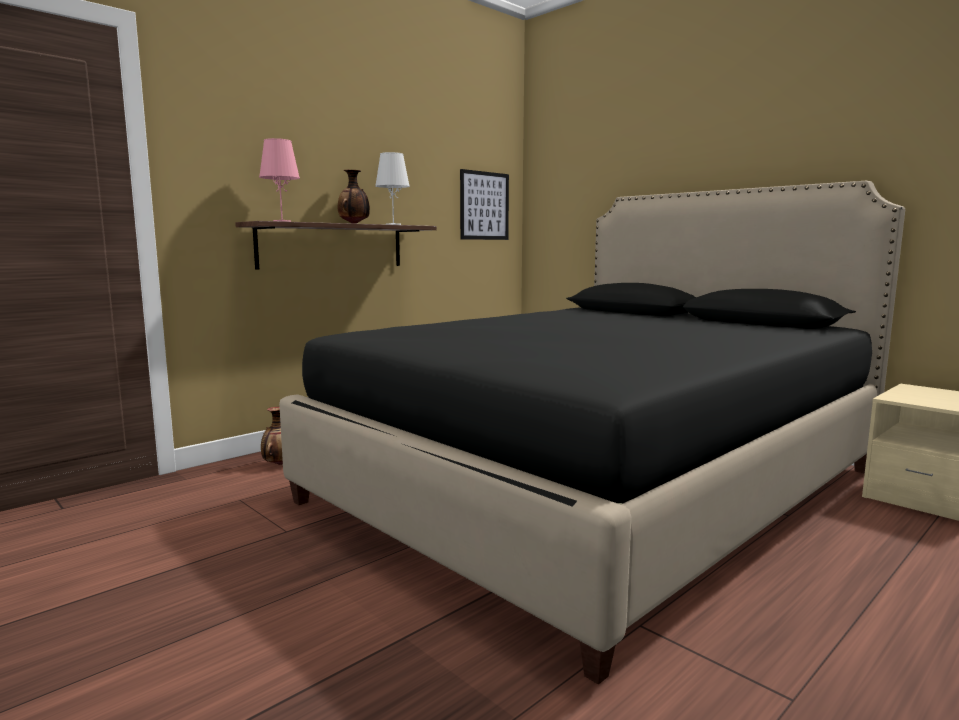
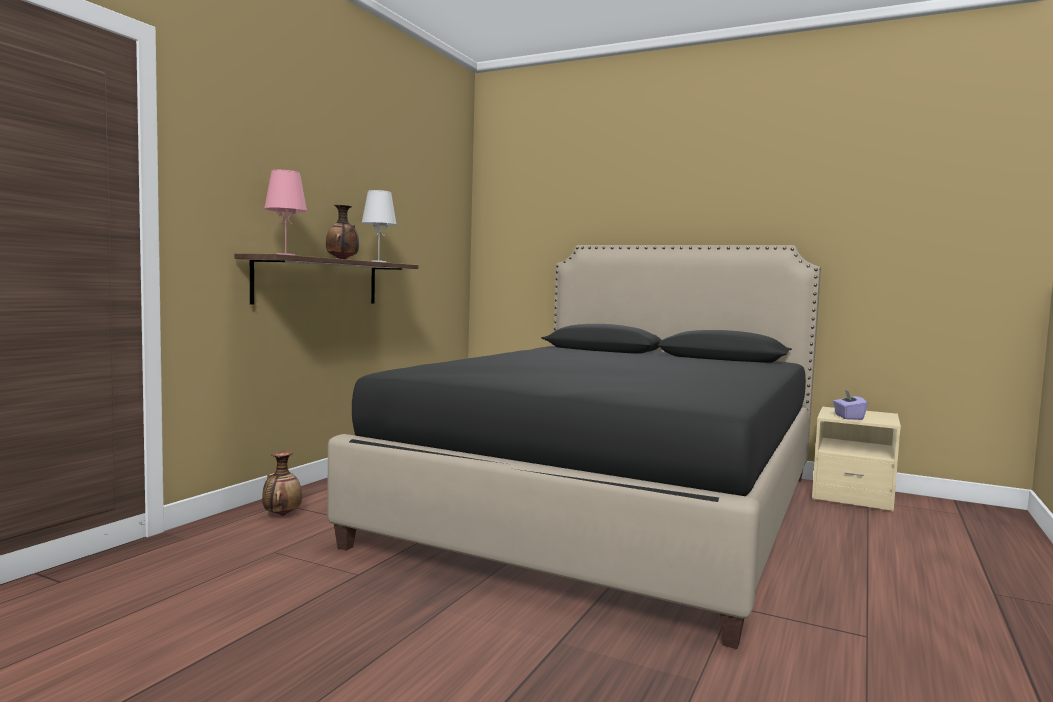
camera: 20 degrees left, 5 degrees down
picture [460,169,509,240] -> none
none -> purple tissue box [833,390,868,420]

